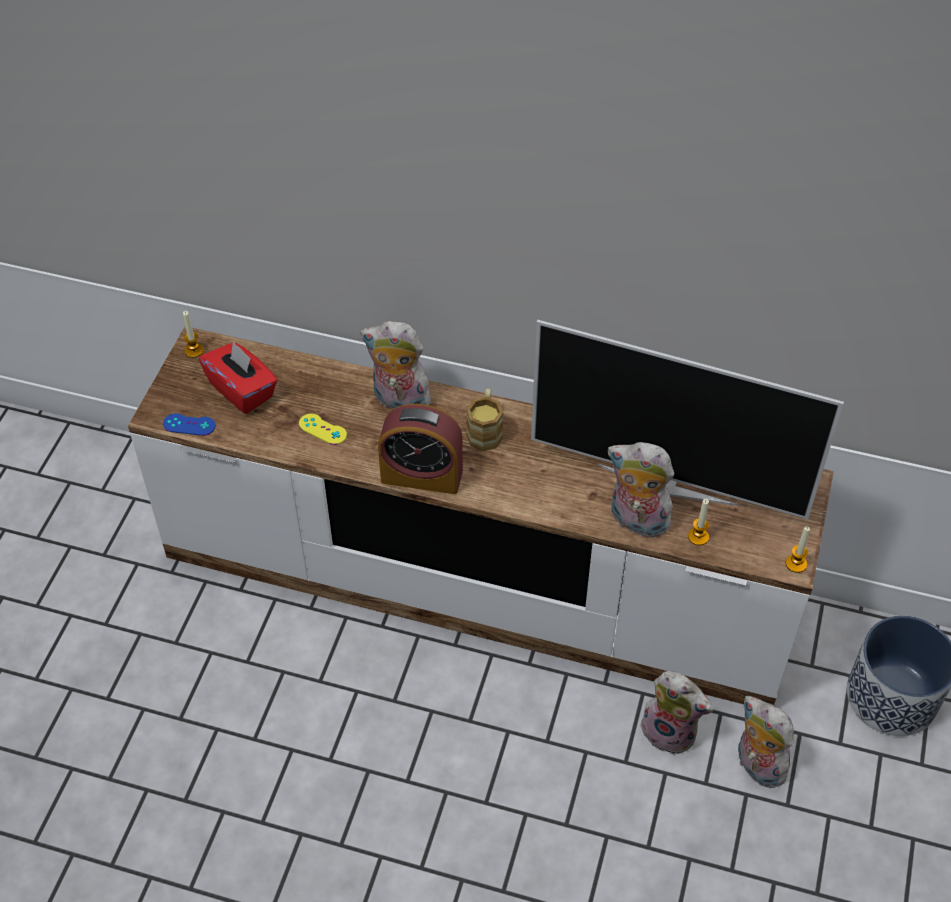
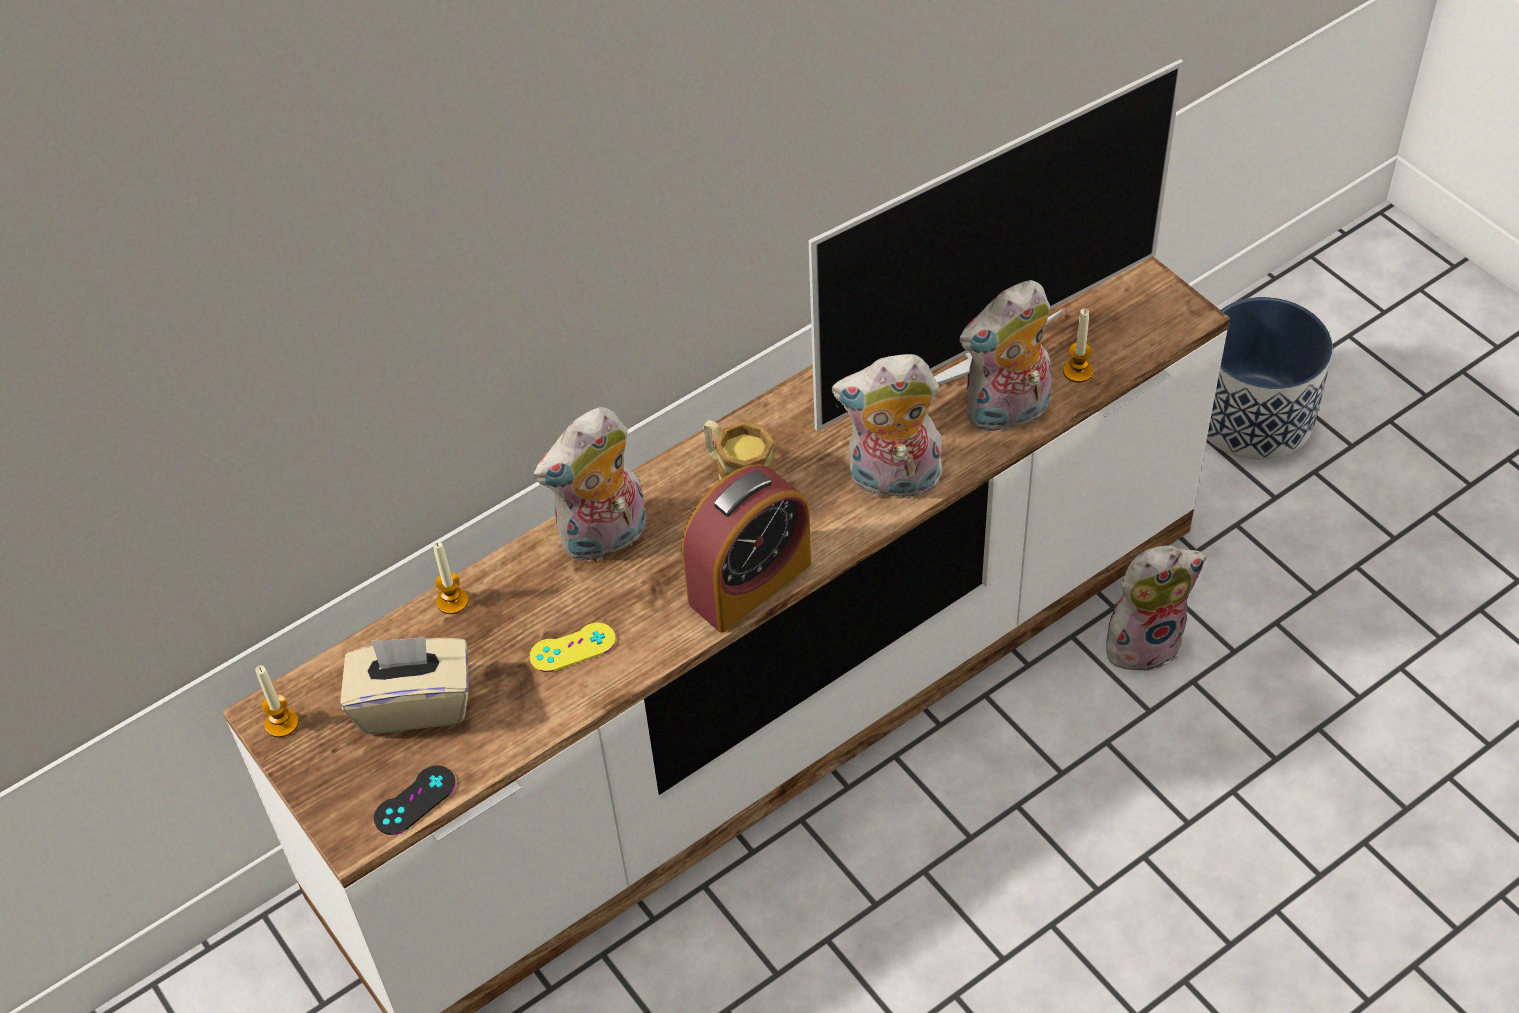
camera: 50 degrees left, 0 degrees up
blue game controller [163,413,216,436] -> black game controller [374,765,456,835]
red tissue box [199,341,278,414] -> beige tissue box [340,637,469,734]
plush toy [738,696,794,788] -> plush toy moved to [832,354,946,504]
candle [786,526,810,573] -> candle moved to [433,542,469,614]

